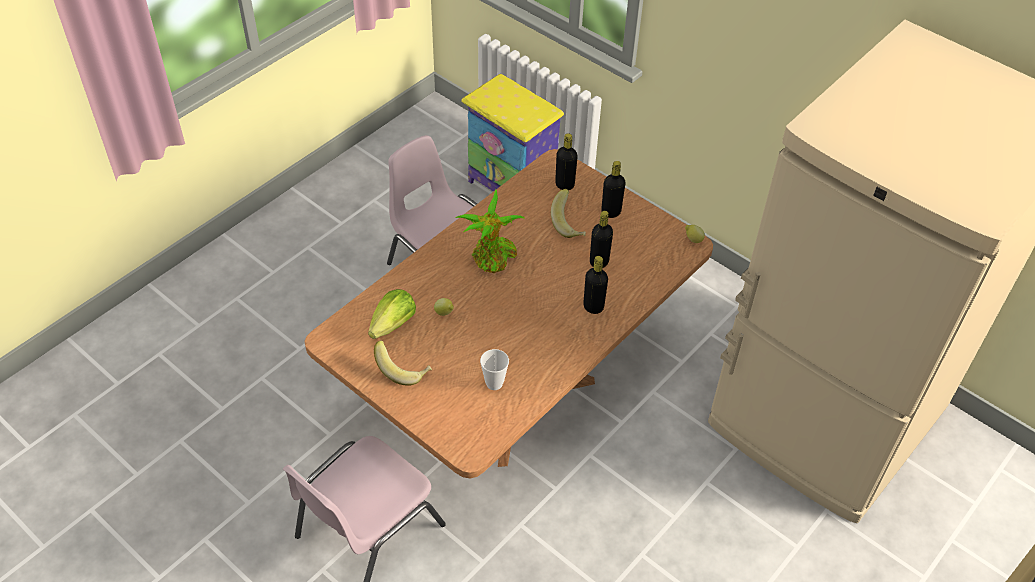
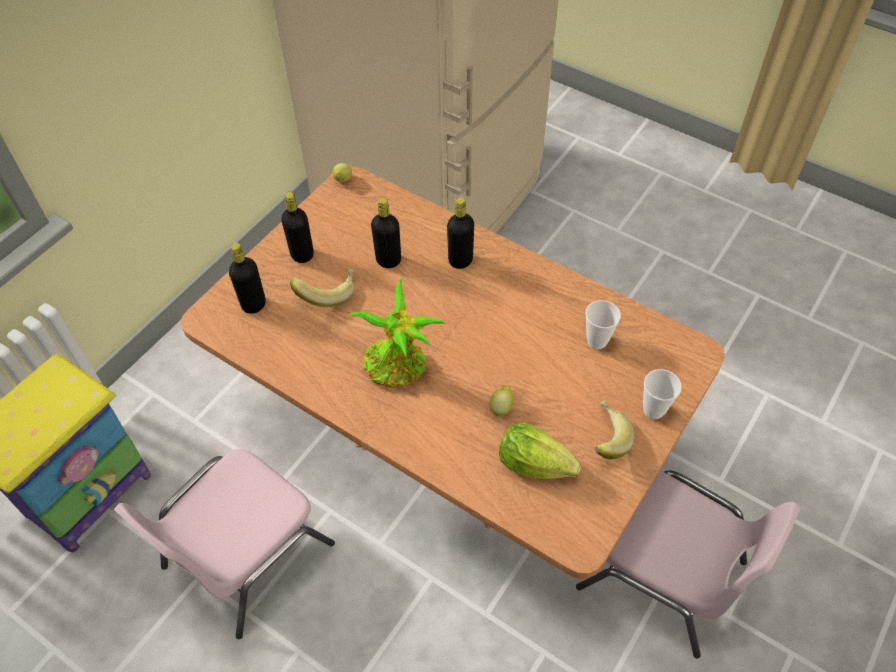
camera: 95 degrees left, 5 degrees up
none -> cup [643,369,682,419]

